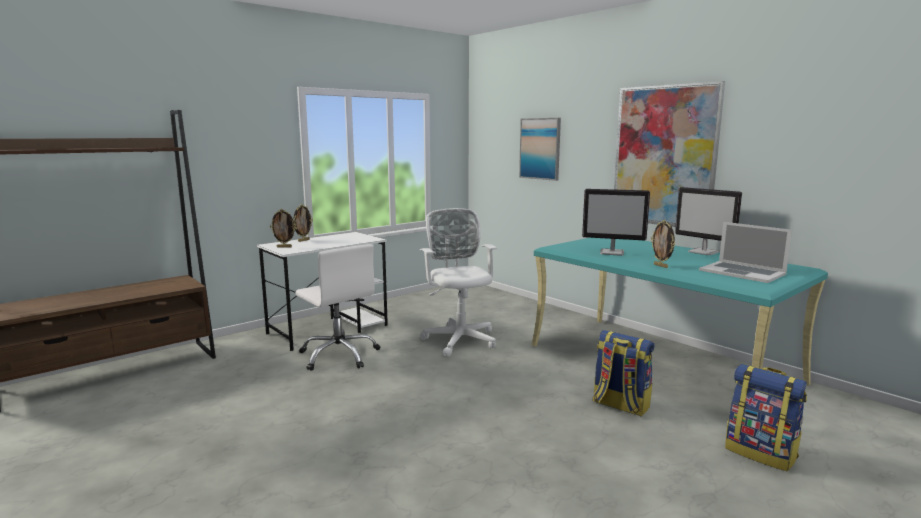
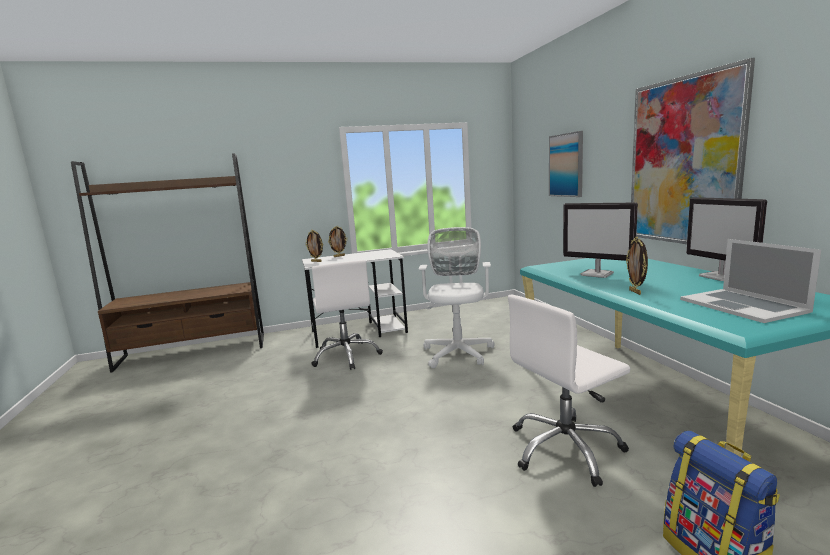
camera: 25 degrees right, 0 degrees up
backpack [593,330,654,416] -> white office chair [508,295,631,487]

